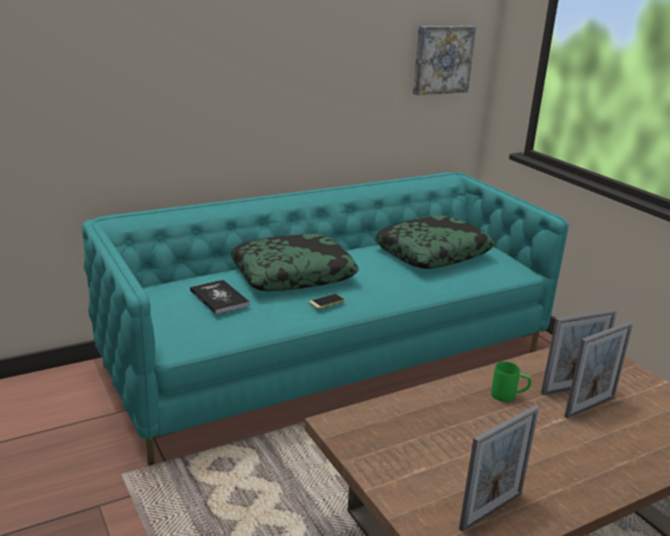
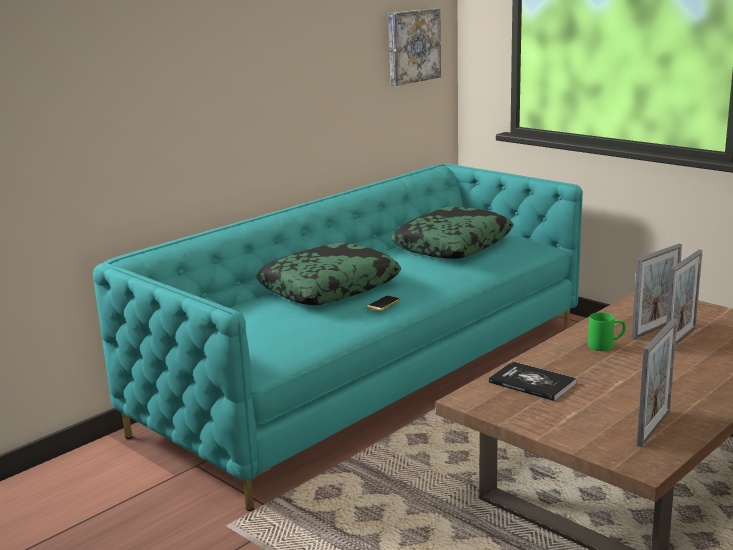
camera: 15 degrees left, 5 degrees down
book [190,280,250,314] -> book moved to [489,361,576,401]

